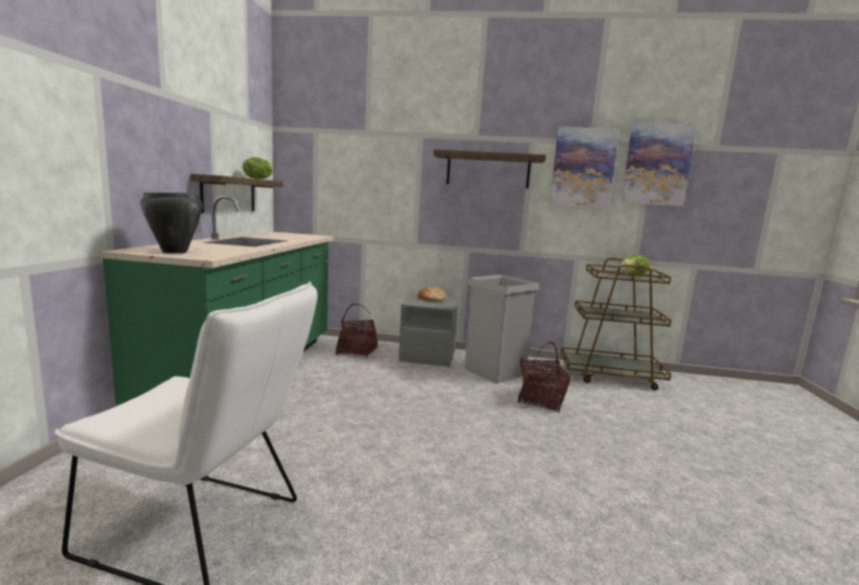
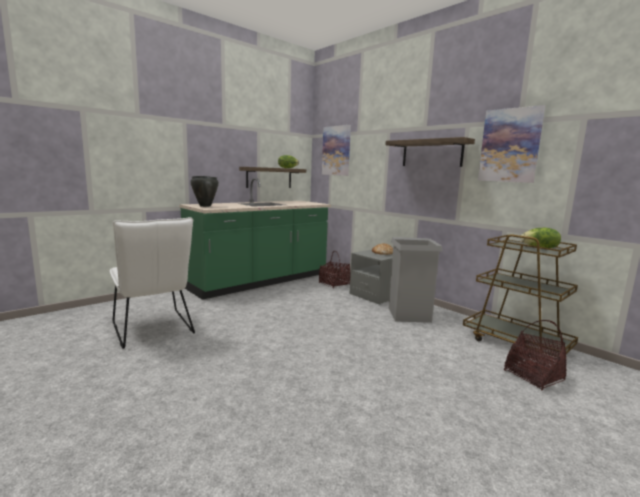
camera: 40 degrees right, 0 degrees up
basket [517,342,571,412] -> basket moved to [504,320,567,391]
picture [621,122,697,206] -> picture moved to [322,125,351,176]

